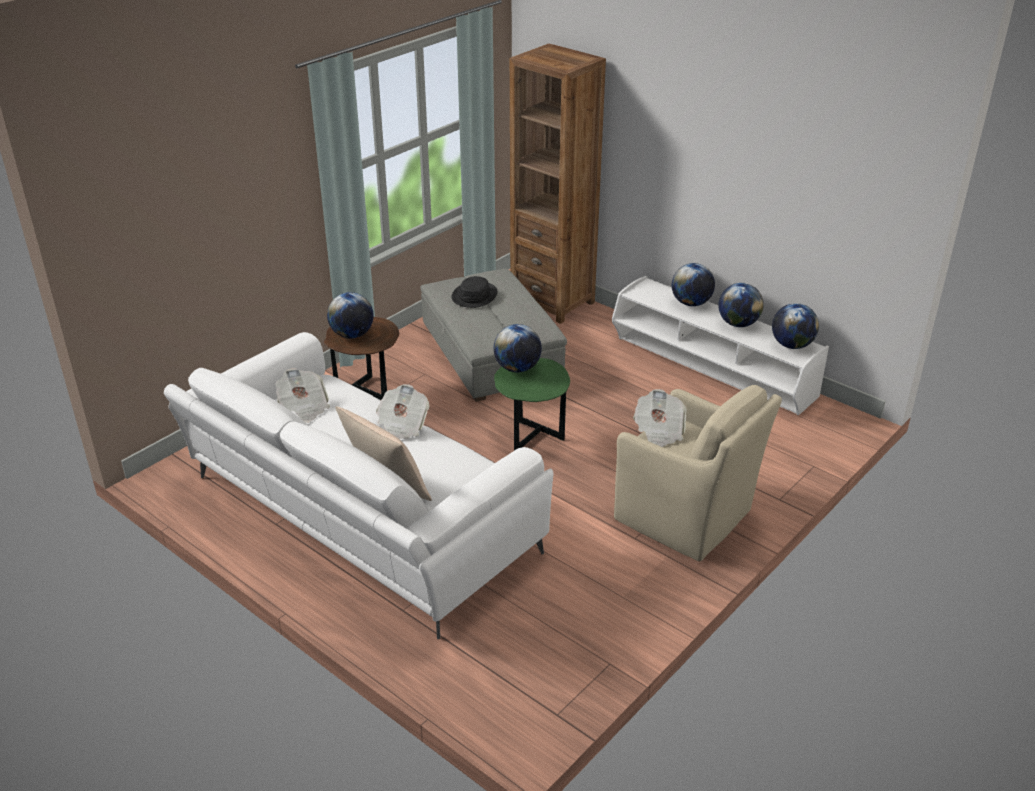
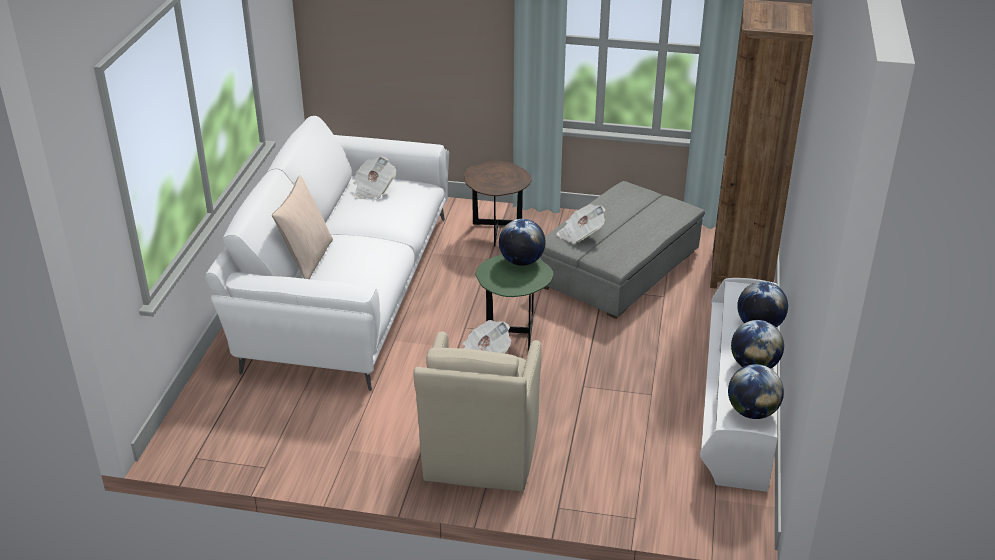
camera: 60 degrees right, 0 degrees up
globe [327,292,374,338] -> none
newspaper [376,384,429,439] -> newspaper moved to [557,204,606,244]
black hat [452,276,497,308] -> none

